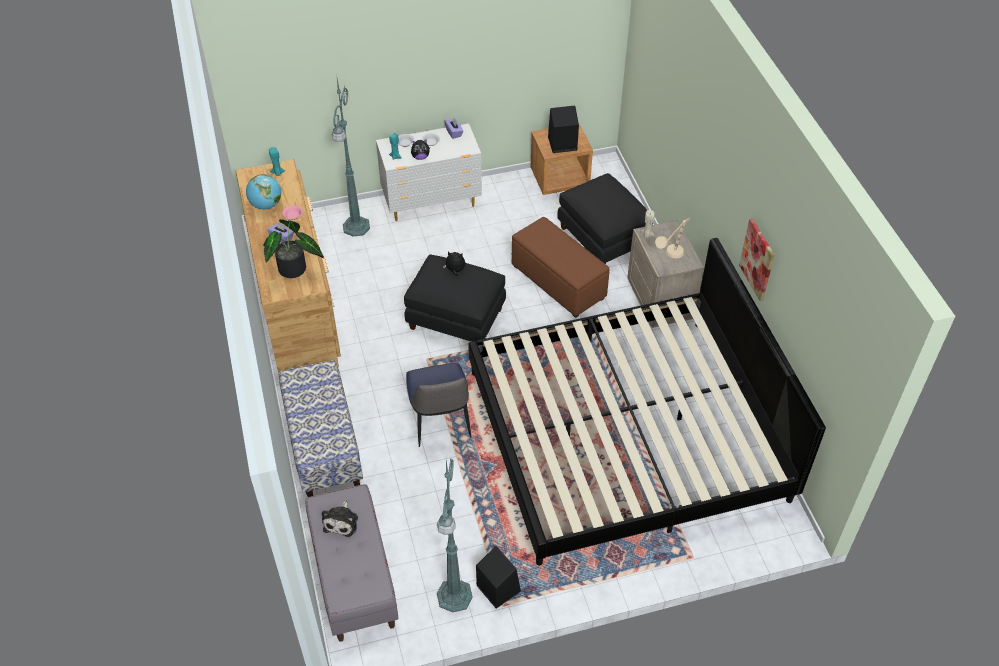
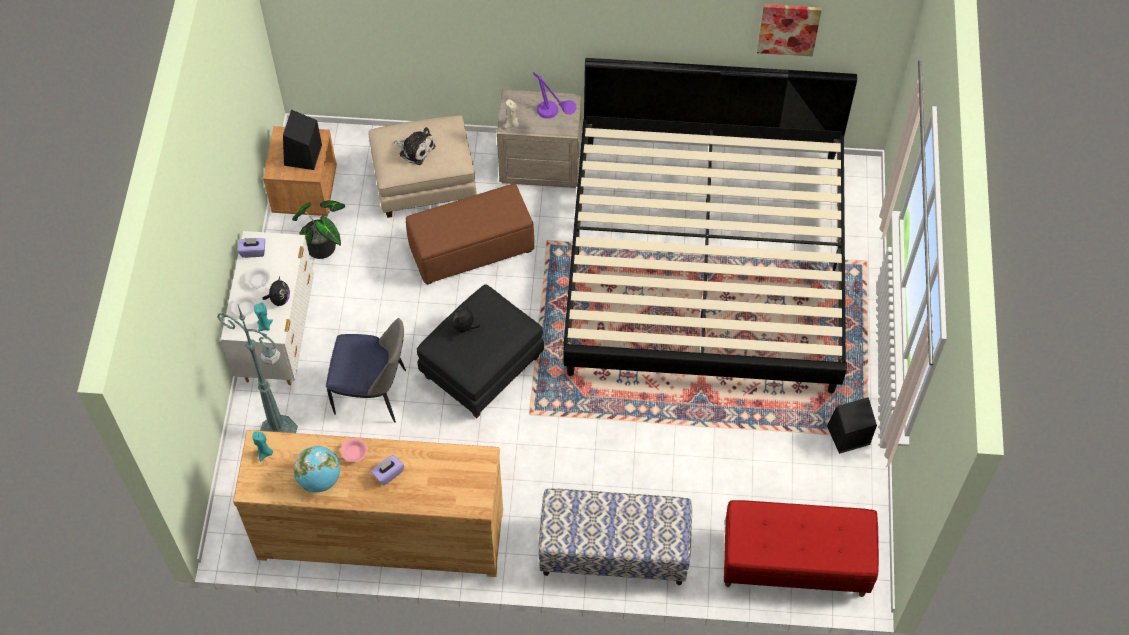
camera: 70 degrees left, 10 degrees up
potted plant [263,219,324,278] -> potted plant moved to [292,200,345,259]
grey bench [305,484,399,642] -> red bench [724,500,879,597]
plush toy [322,500,358,537] -> plush toy moved to [394,127,435,165]
chair [406,363,471,447] -> chair moved to [326,318,406,423]
green floor lamp [437,459,473,612] -> none
black ottoman [558,173,653,264] -> beige ottoman [368,115,477,218]
beige table lamp [655,218,690,258] -> purple table lamp [533,72,576,119]
picture [739,218,775,301] -> picture moved to [757,4,822,56]

